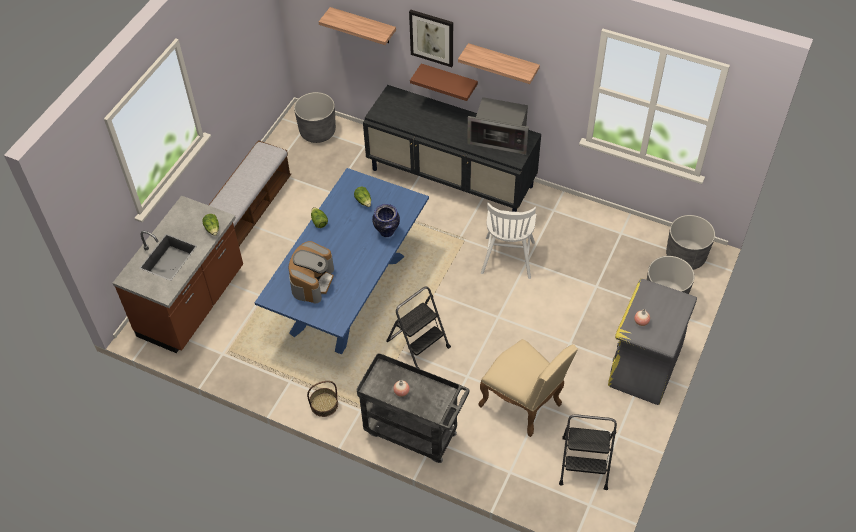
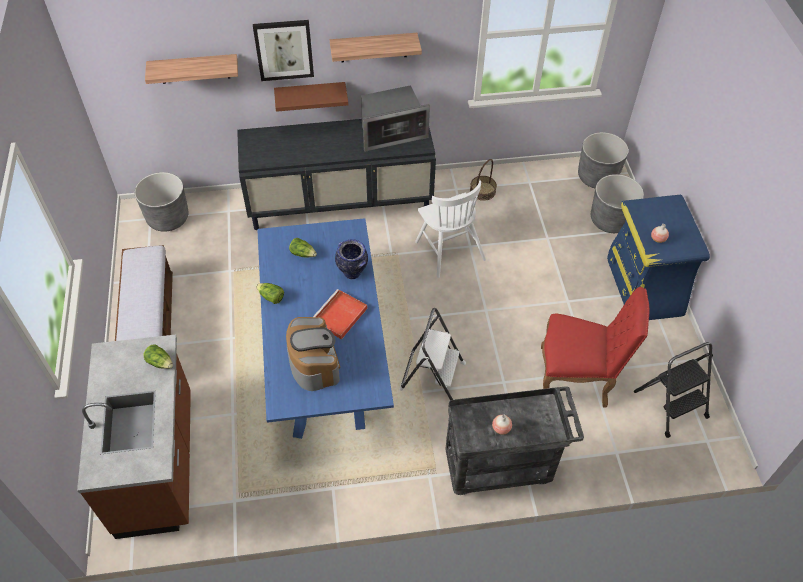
camera: 35 degrees left, 0 degrees up
basket [307,381,338,417] -> basket moved to [470,159,497,201]
black step ladder [386,287,451,369] -> white step ladder [400,308,466,401]
beige chair [478,339,578,437] -> red chair [541,287,649,408]
grey nightstand [608,278,697,405] -> blue nightstand [607,195,710,320]
none -> red tray [313,289,368,339]

